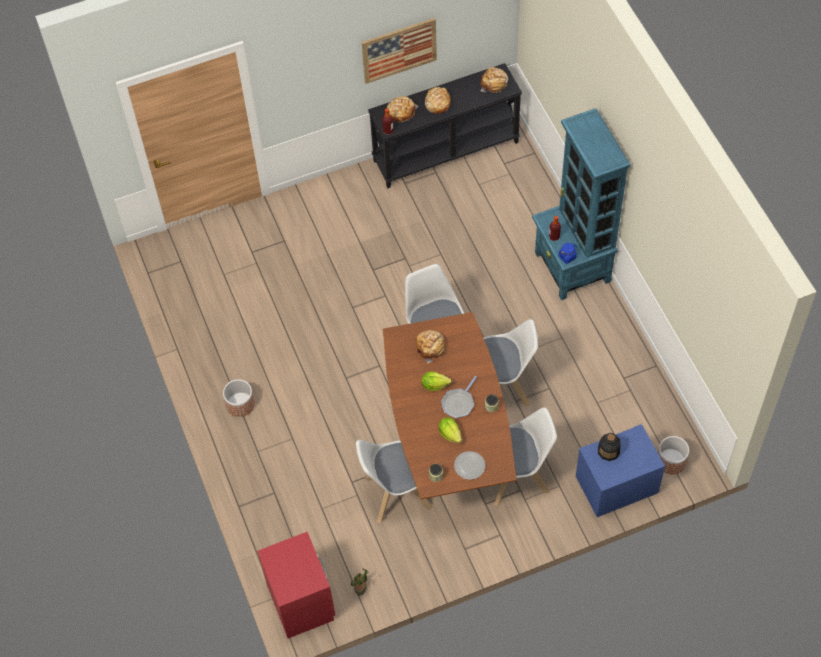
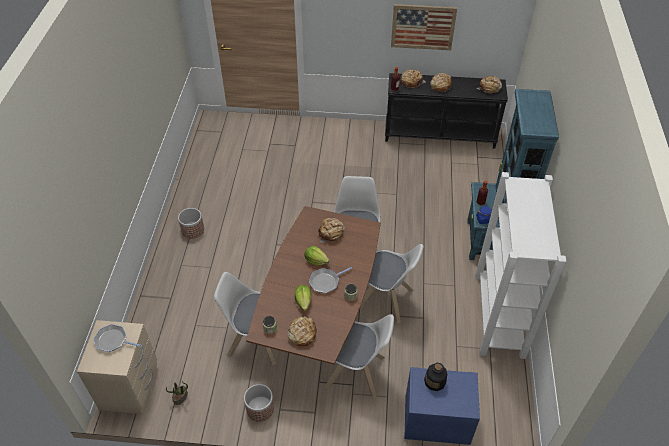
camera: 25 degrees right, 10 degrees down
red nightstand [257,532,335,638] -> beige nightstand [77,320,157,414]
plate [454,451,485,480] -> bread [288,316,317,346]
planter [658,436,689,474] -> planter moved to [244,384,274,422]
none -> frying pan [94,324,142,352]
none -> white bookcase [475,172,566,359]

